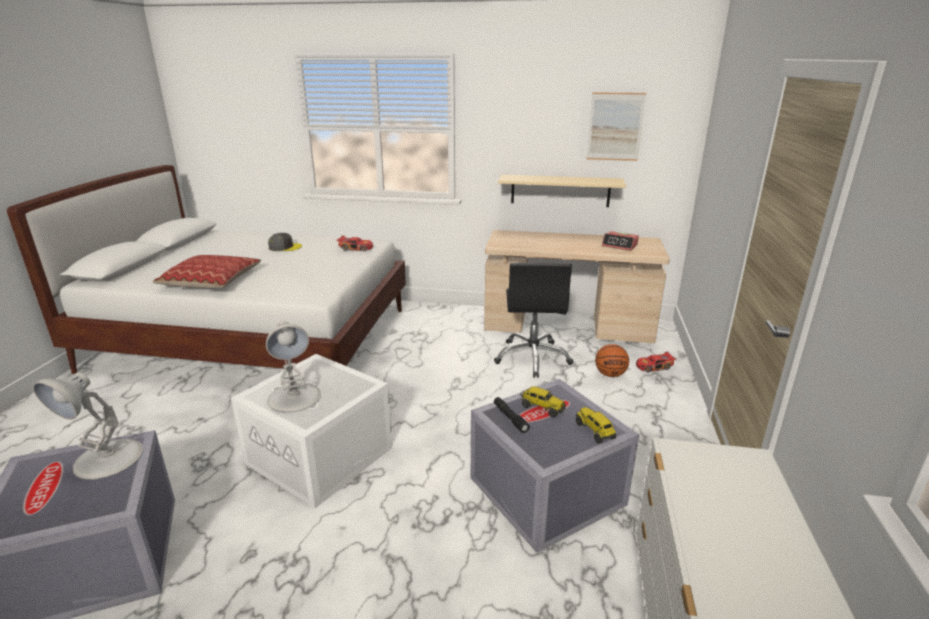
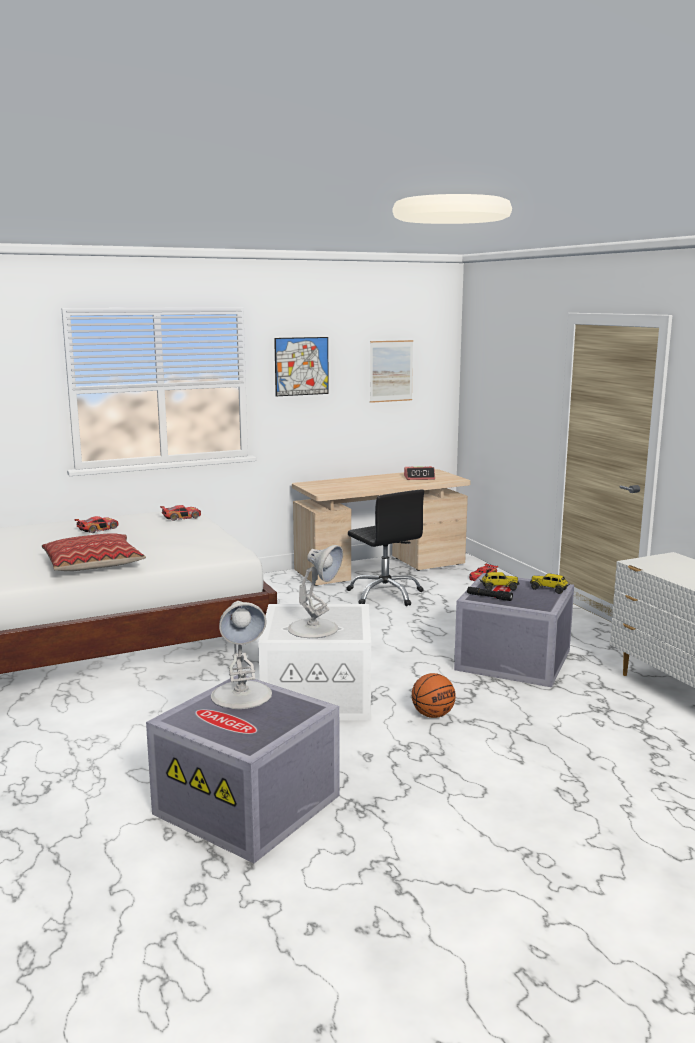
camera: 35 degrees left, 10 degrees down
grey cap [268,233,302,251] -> toy car [74,516,118,533]
beige shelf [498,174,626,207] -> none
basketball [595,344,629,377] -> basketball moved to [412,673,456,718]
none -> picture [274,337,329,396]

